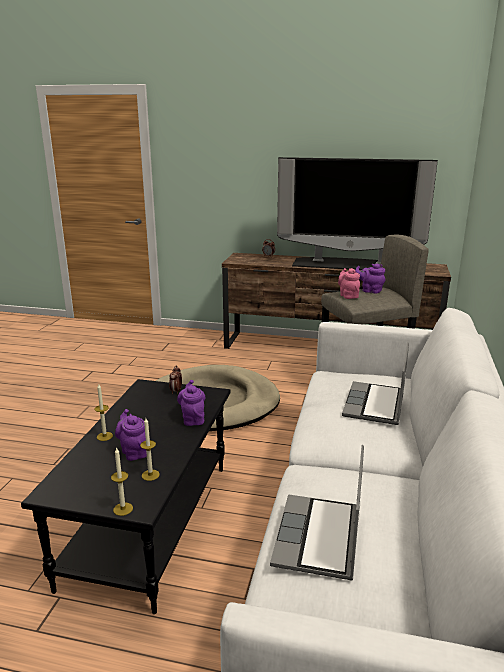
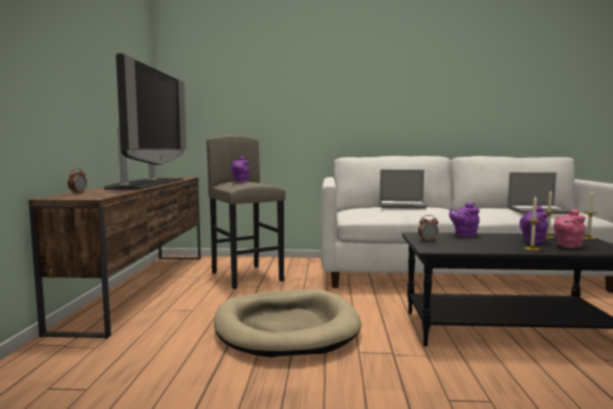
camera: 100 degrees left, 15 degrees down
pink teapot [338,268,360,299] -> pink teapot moved to [553,209,586,248]

